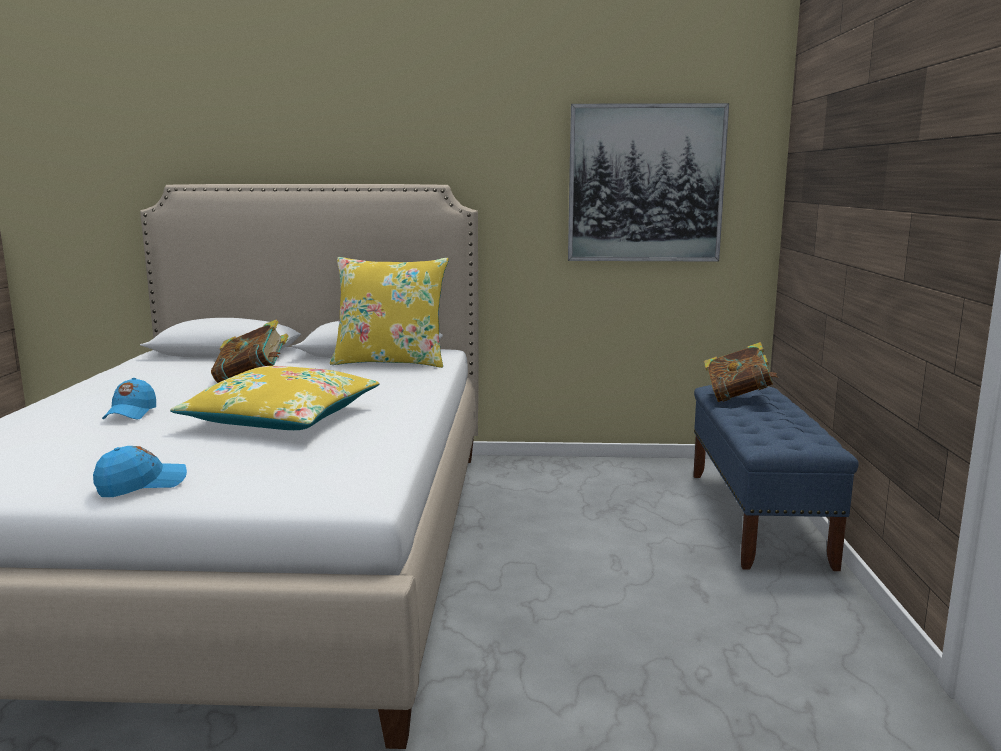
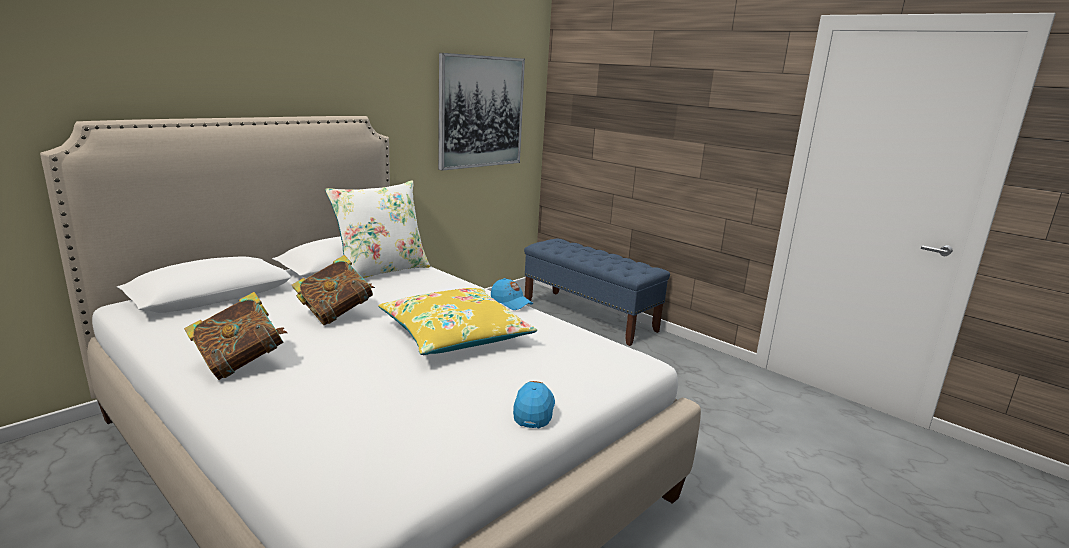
camera: 50 degrees left, 5 degrees up
blue cap [102,378,156,419] -> blue cap moved to [491,278,533,310]
yellow pillow [330,257,449,368] -> white pillow [325,180,430,279]
book [704,342,778,402] -> book moved to [184,292,288,380]

